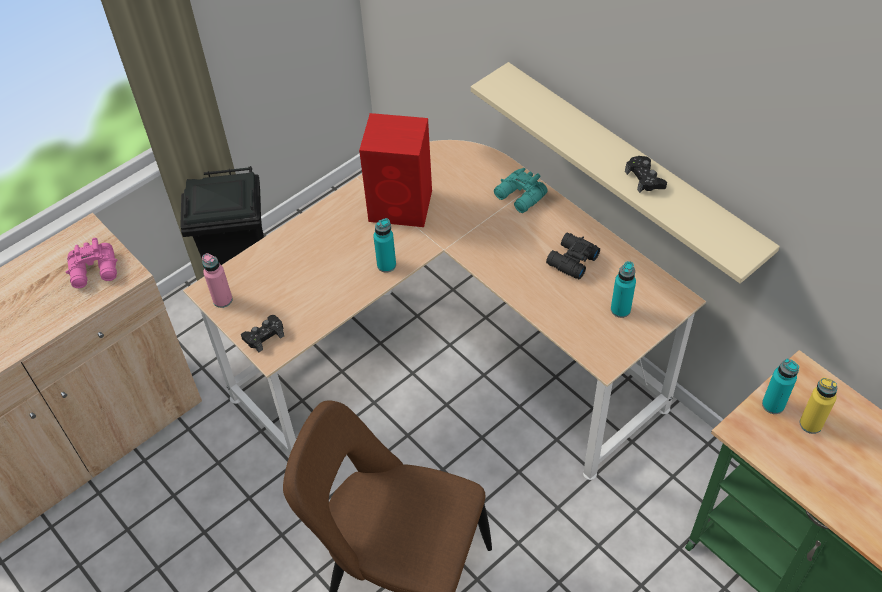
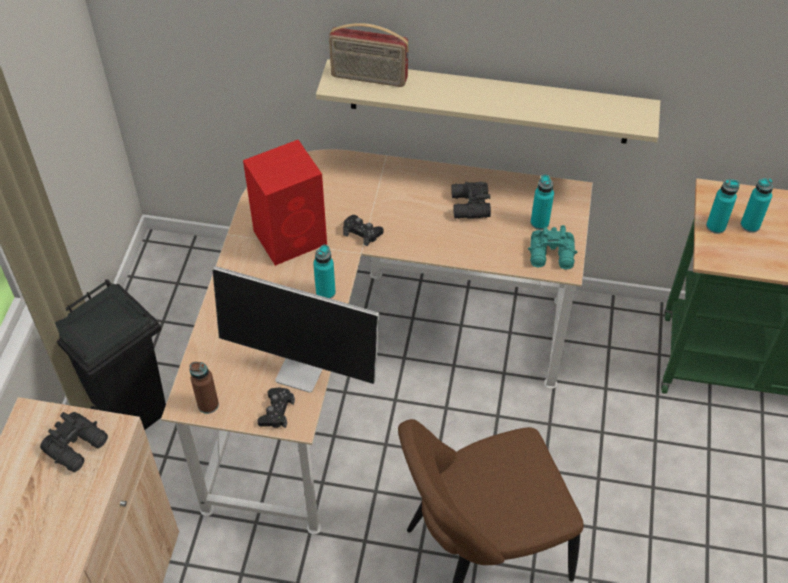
camera: 40 degrees left, 0 degrees up
pink binoculars [66,238,117,288] -> black binoculars [40,412,108,472]
pink bottle [202,253,233,308] -> brown bottle [190,362,219,414]
turquoise binoculars [494,168,548,213] -> turquoise binoculars moved to [528,225,577,269]
black game controller [625,156,667,193] -> black game controller moved to [343,215,383,247]
yellow bottle [800,377,837,434] -> turquoise bottle [741,178,773,233]
none -> monitor [213,266,379,393]
none -> radio [329,23,409,87]

